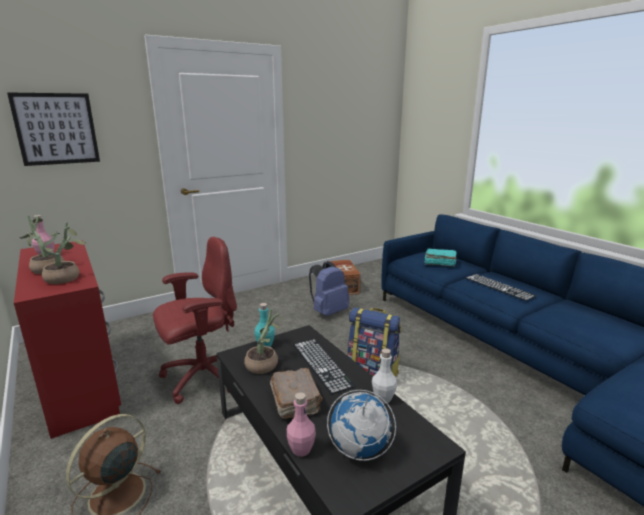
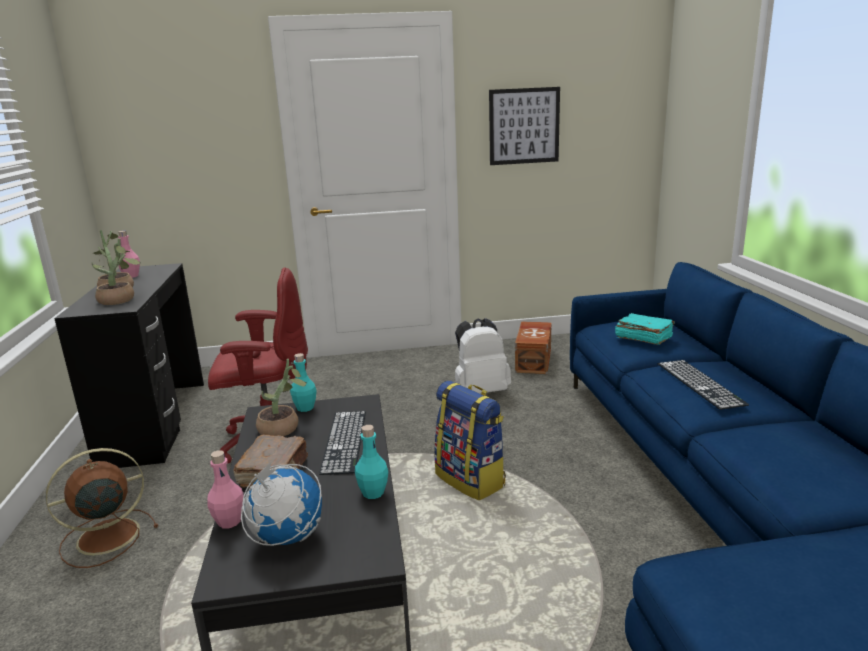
camera: 25 degrees right, 0 degrees up
picture [7,92,100,166] -> picture moved to [489,87,560,165]
red desk [14,240,121,439] -> black desk [54,263,204,468]
blue backpack [309,261,349,316] -> white backpack [455,318,511,394]
white bottle [372,348,397,404] -> turquoise bottle [355,425,388,499]

